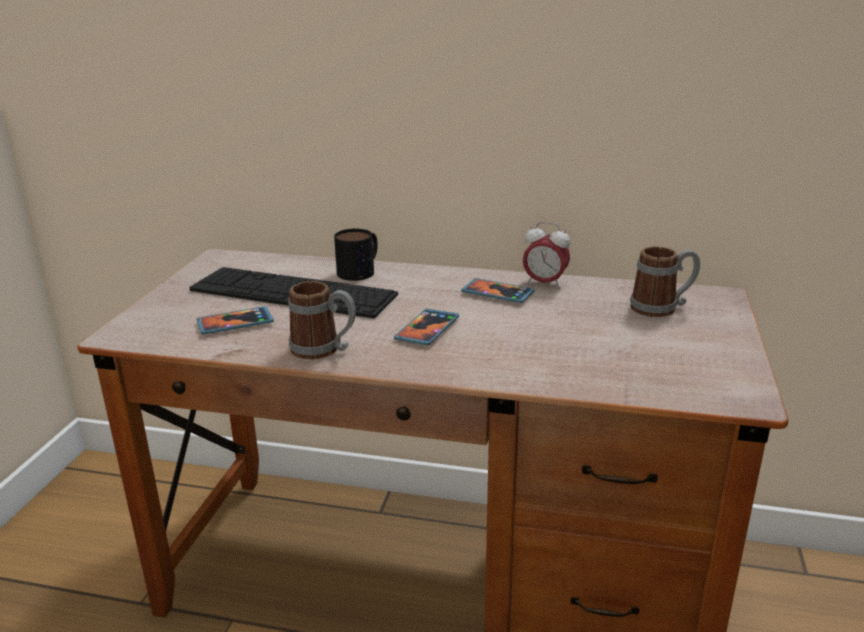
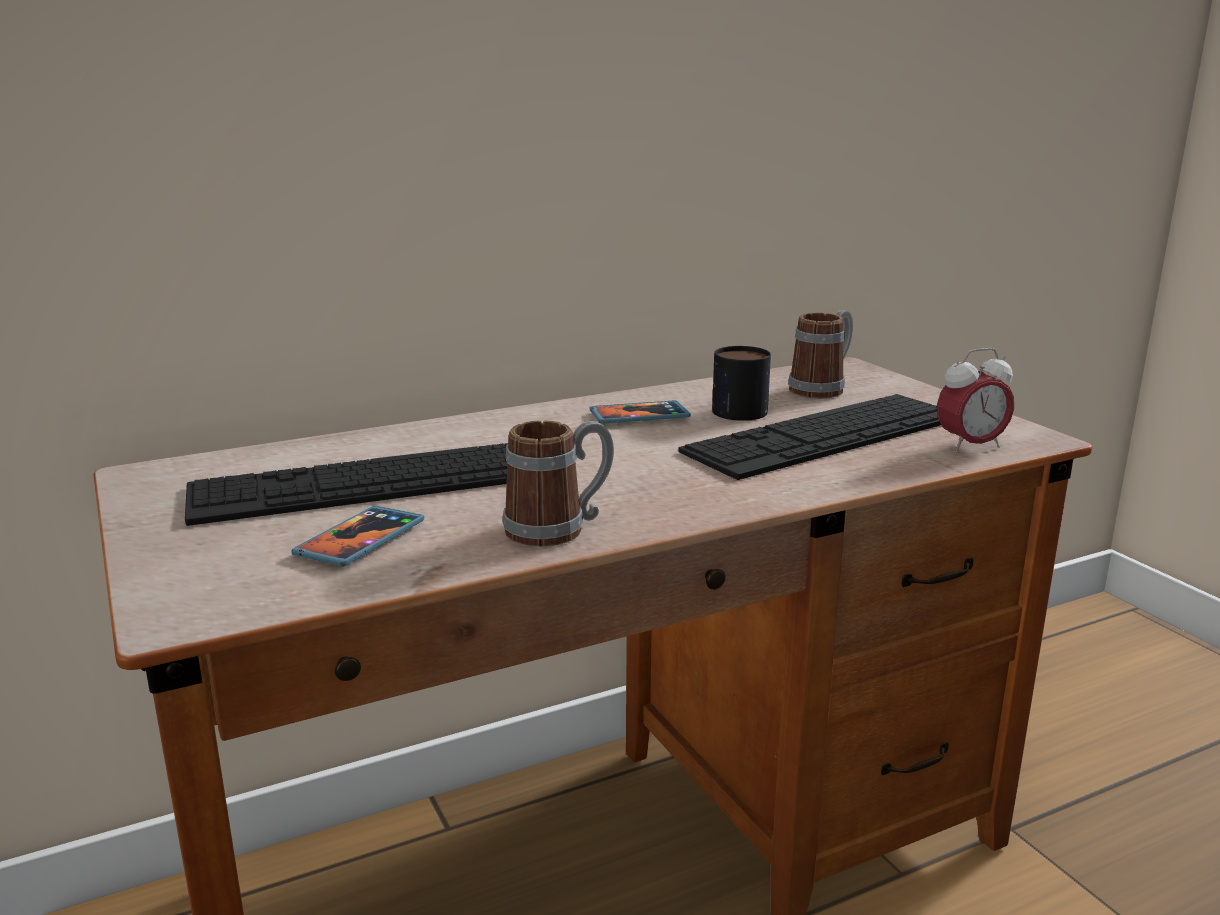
camera: 40 degrees left, 5 degrees down
mug [334,228,378,281] -> mug moved to [712,346,771,421]
phone [394,309,459,345] -> none
alarm clock [523,222,570,289] -> alarm clock moved to [937,348,1014,453]
none -> keyboard [678,394,941,480]

